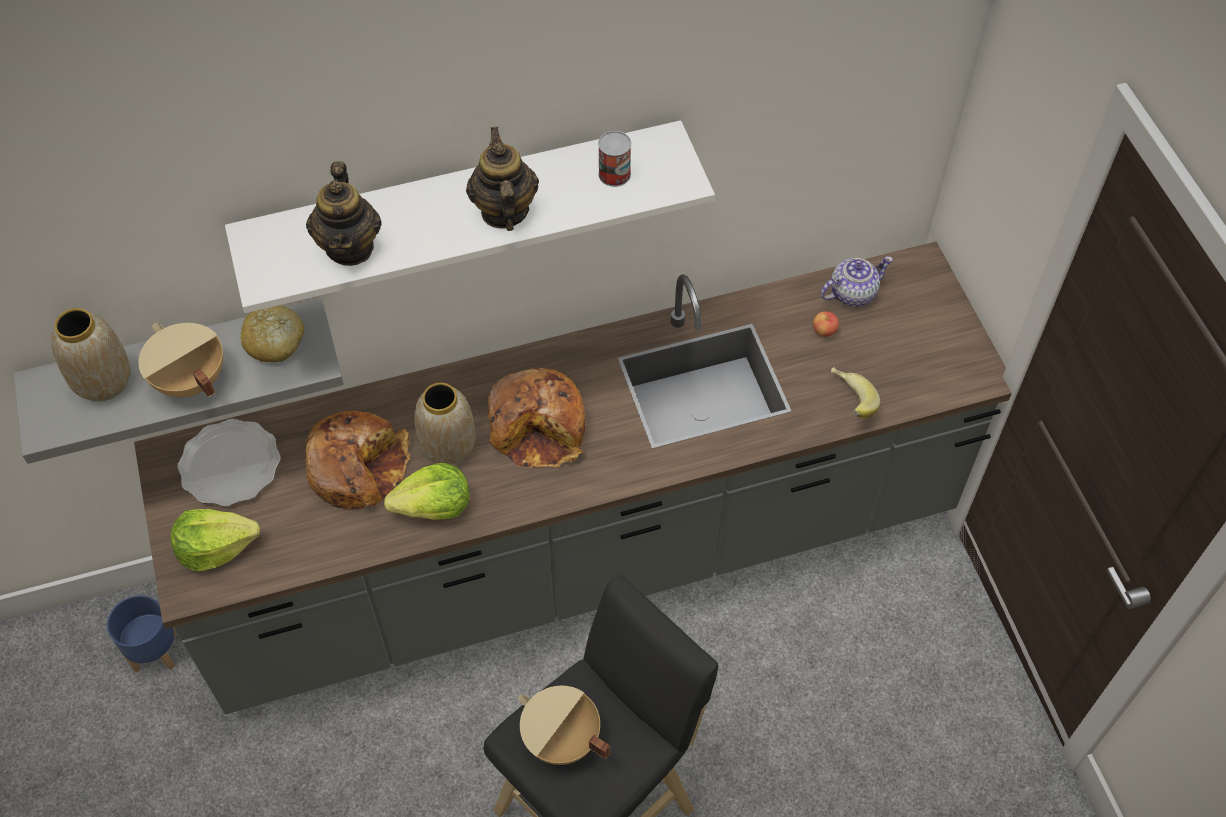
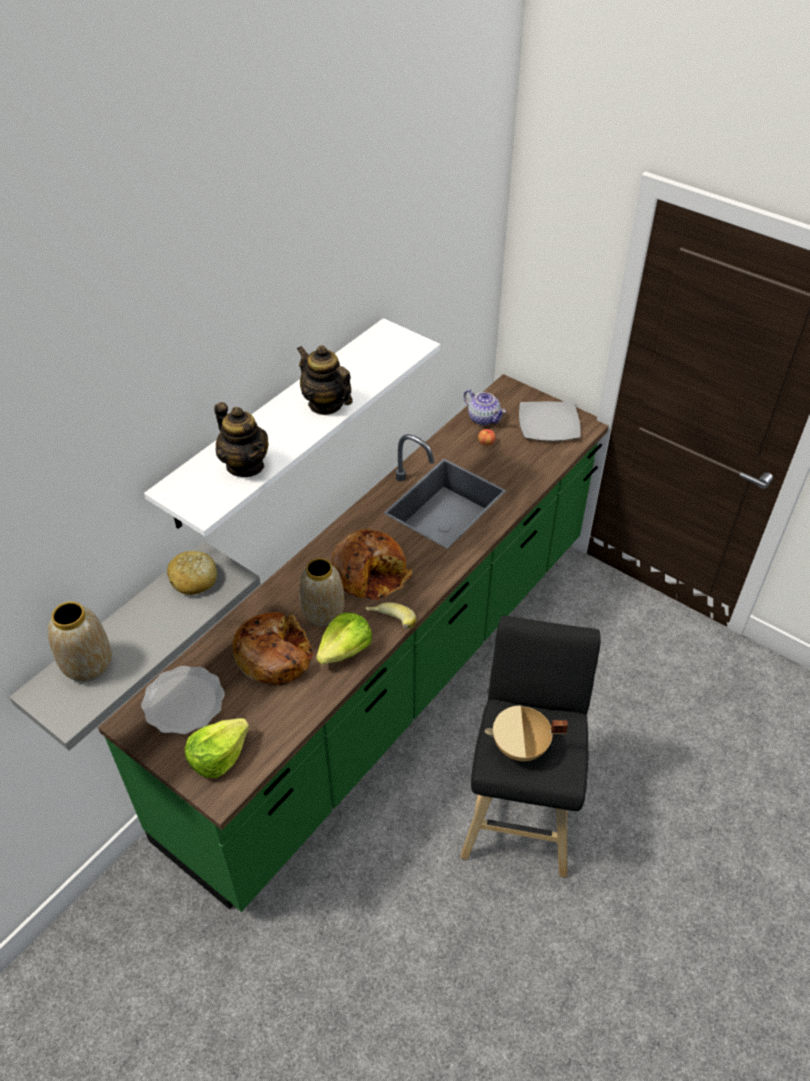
camera: 35 degrees left, 10 degrees down
blue planter [107,595,178,673] -> none
grey counter [134,241,1012,714] -> green counter [98,374,609,912]
beige cooking pot [138,323,223,397] -> none
can [598,131,631,187] -> none
teapot [820,256,893,307] -> teapot turned 105 degrees clockwise [464,390,506,425]
banana [831,367,880,419] -> banana moved to [365,602,416,628]
none -> plate [519,402,580,441]

